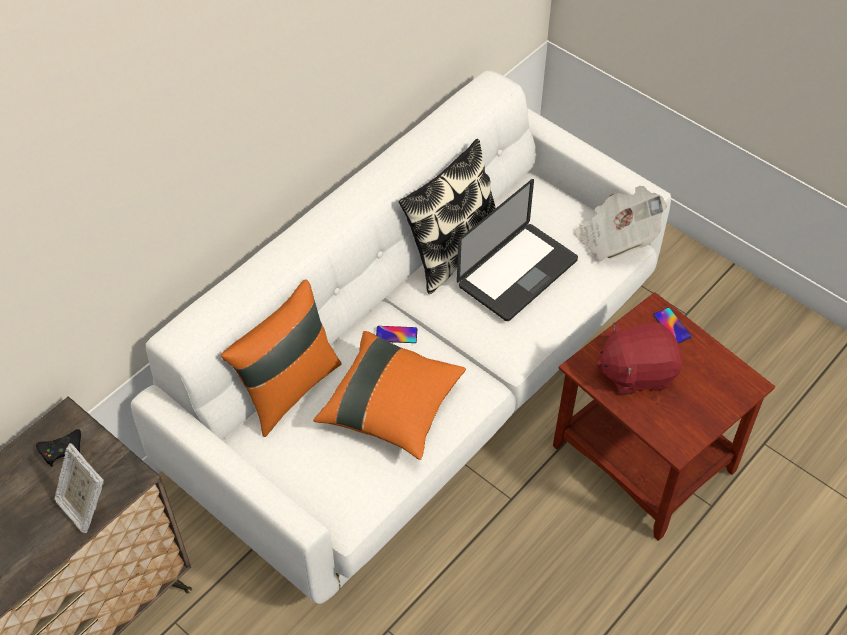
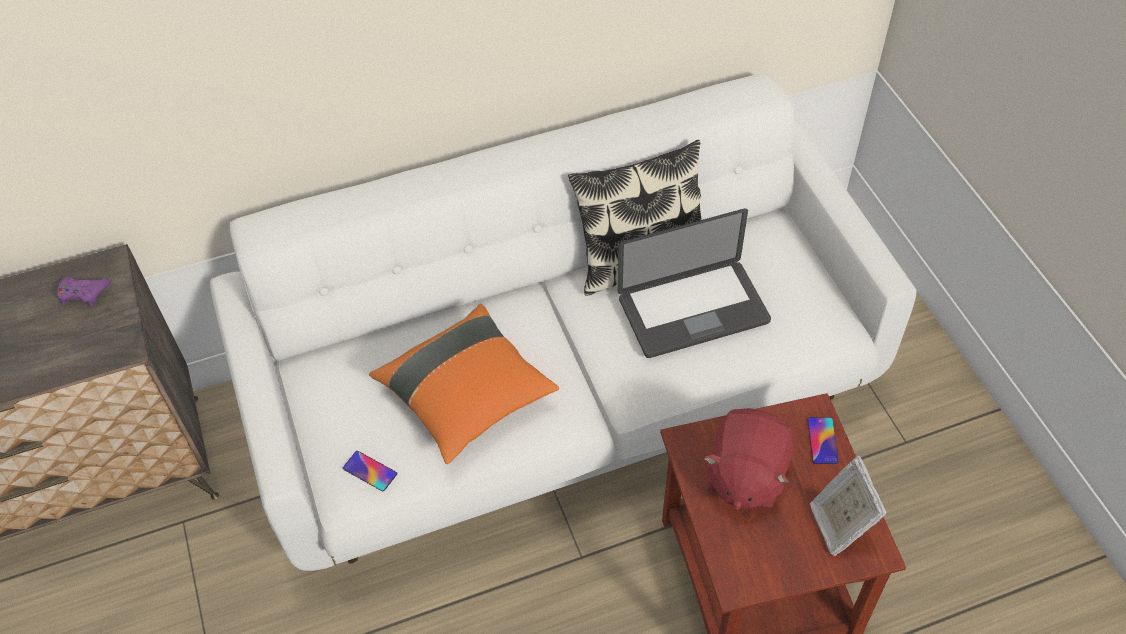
camera: 30 degrees right, 0 degrees up
black game controller [36,429,81,467] -> purple game controller [57,276,111,307]
picture frame [54,443,104,533] -> picture frame moved to [810,456,887,556]
orange pillow [221,279,342,437] -> none
phone [376,326,417,343] -> phone moved to [343,451,397,491]
newspaper [575,186,667,261] -> none
red plush toy [596,322,682,395] -> red plush toy turned 90 degrees counterclockwise [704,408,794,510]

